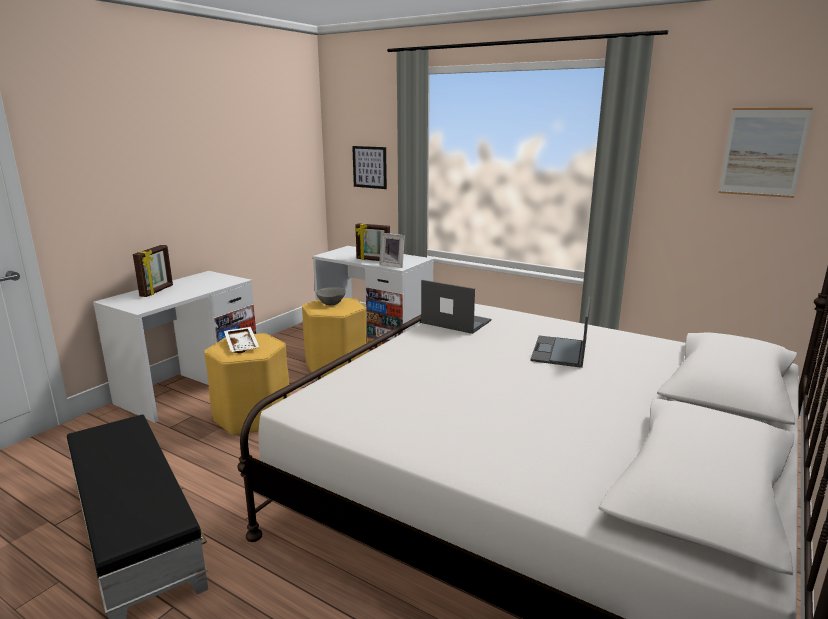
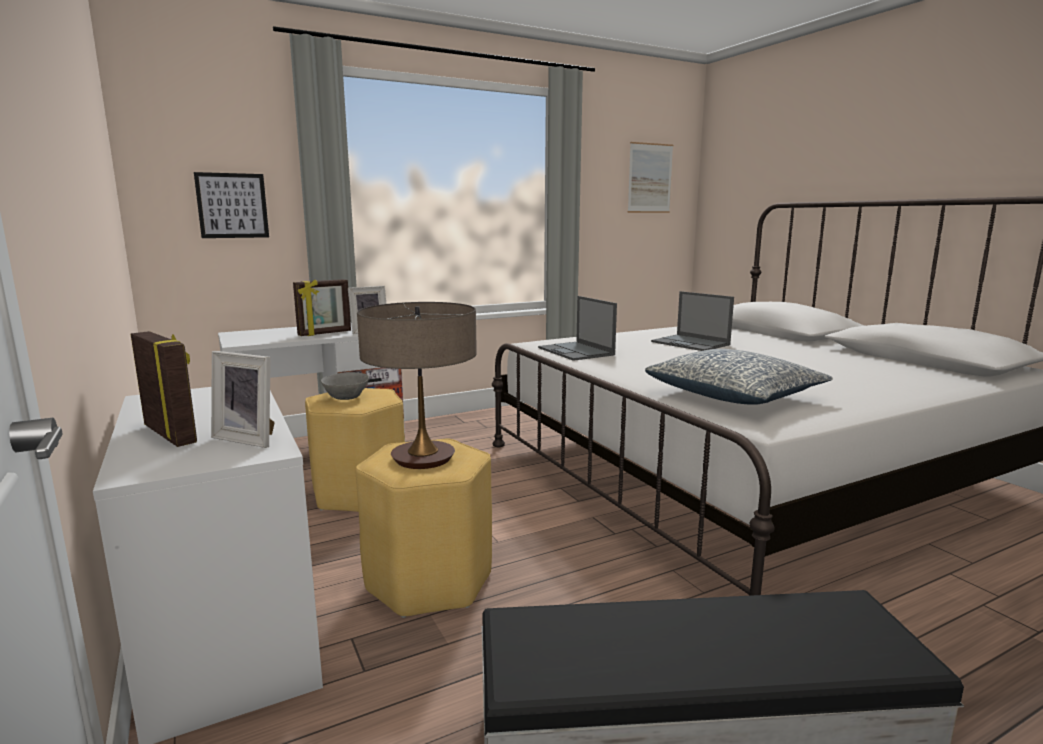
camera: 60 degrees left, 5 degrees down
white tray [224,327,259,353] -> table lamp [357,302,477,469]
laptop [421,280,491,334] -> laptop turned 90 degrees counterclockwise [538,296,617,361]
none -> picture frame [211,351,275,448]
none -> pillow [645,349,833,405]

